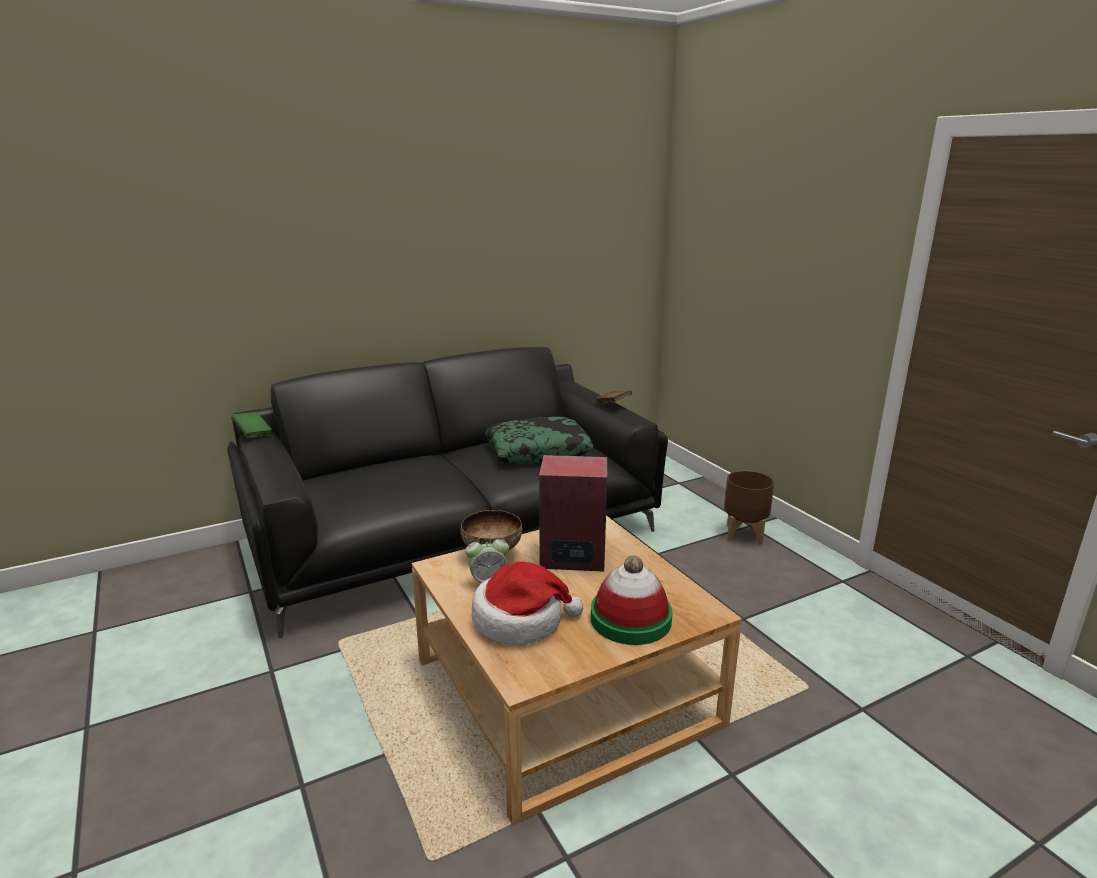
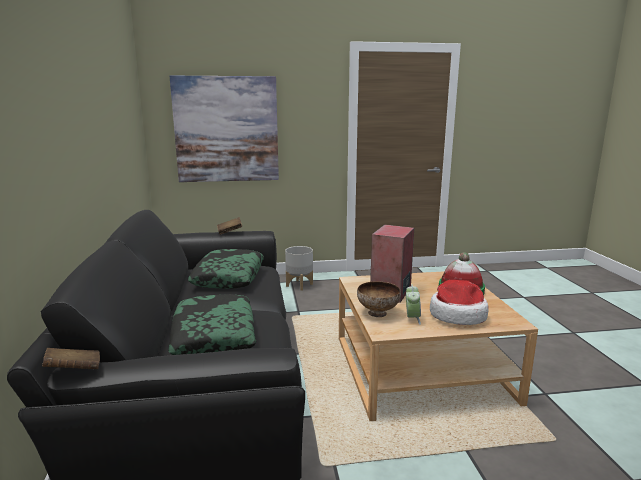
camera: 70 degrees left, 5 degrees down
green book [231,412,272,438] -> brown book [42,348,100,369]
brown planter [724,470,774,545] -> grey planter [285,246,313,291]
none -> pillow [168,294,256,355]
none -> picture [170,76,279,182]

